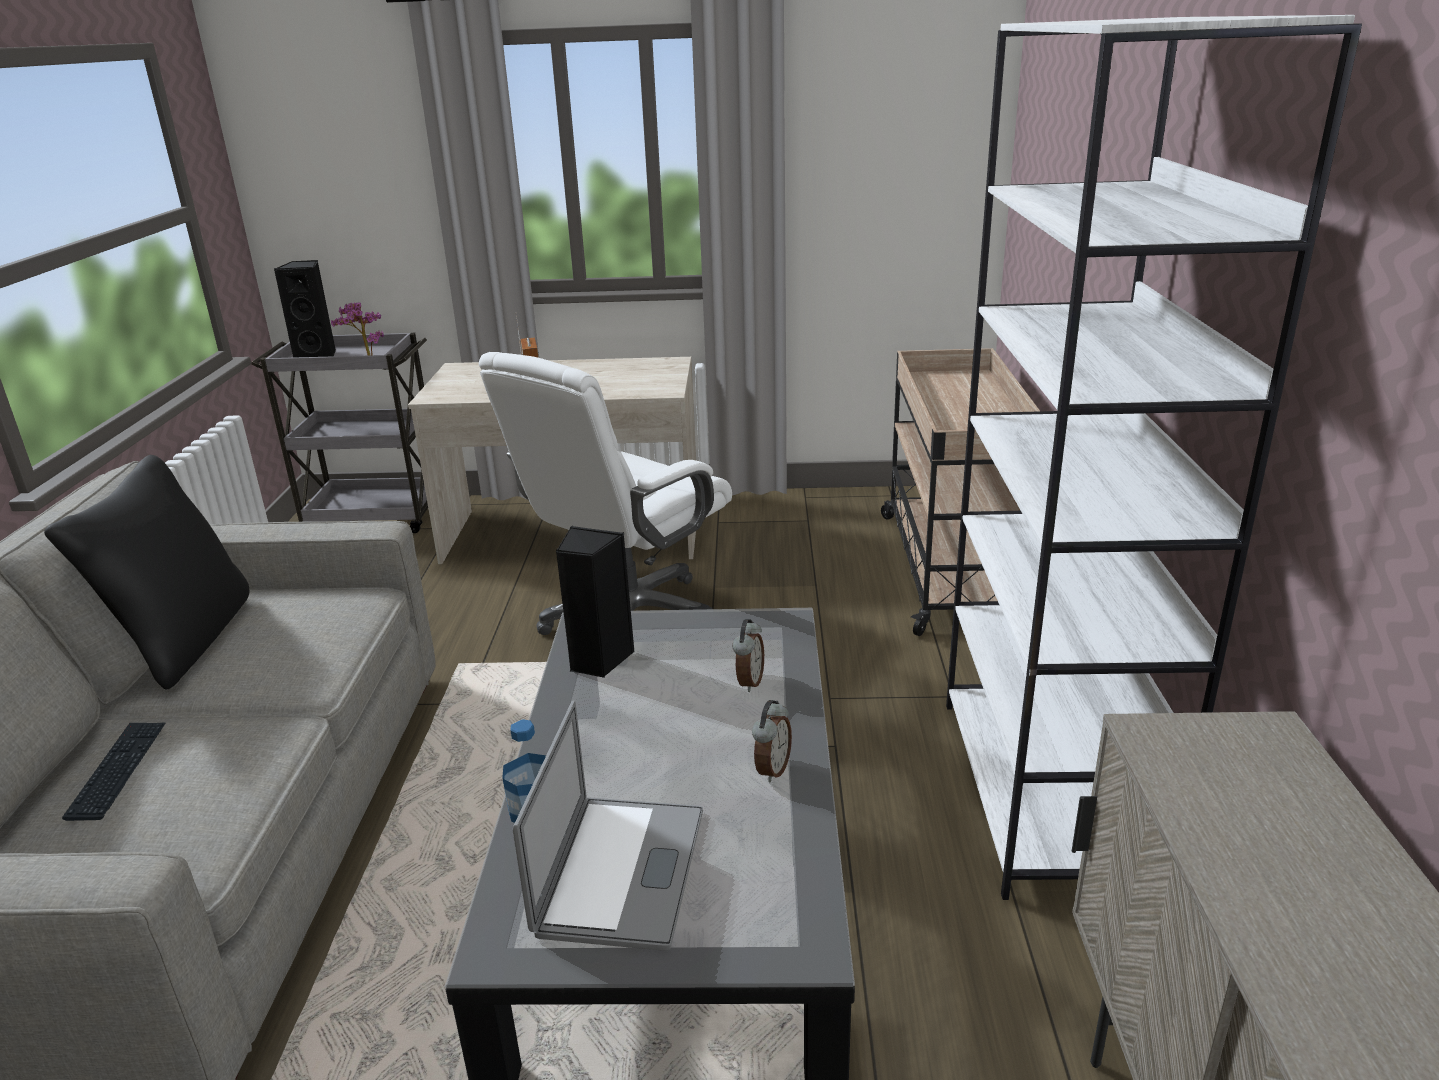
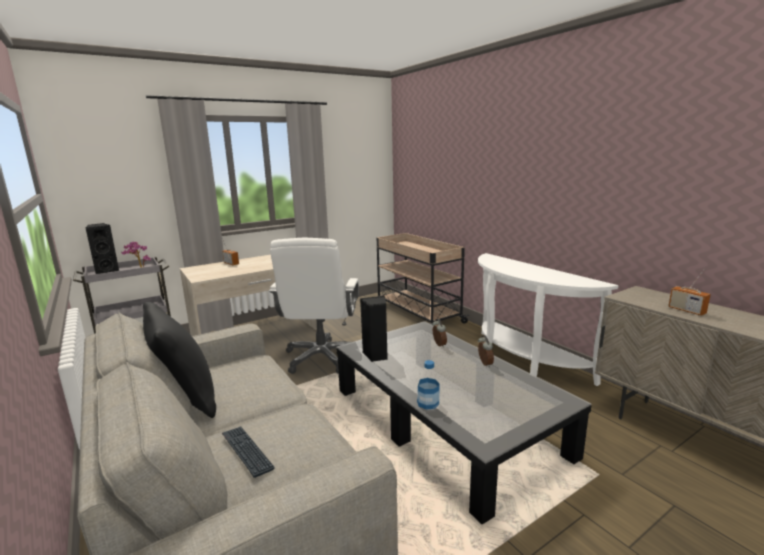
camera: 35 degrees left, 10 degrees down
laptop [513,701,703,951] -> none
white bookcase [946,15,1362,900] -> white console table [478,253,619,386]
none -> radio [668,268,711,316]

